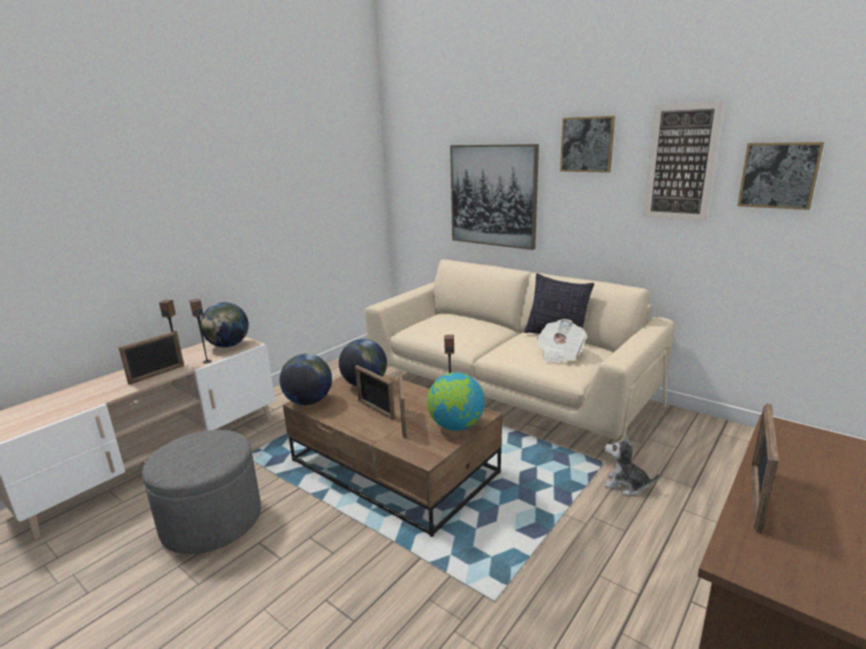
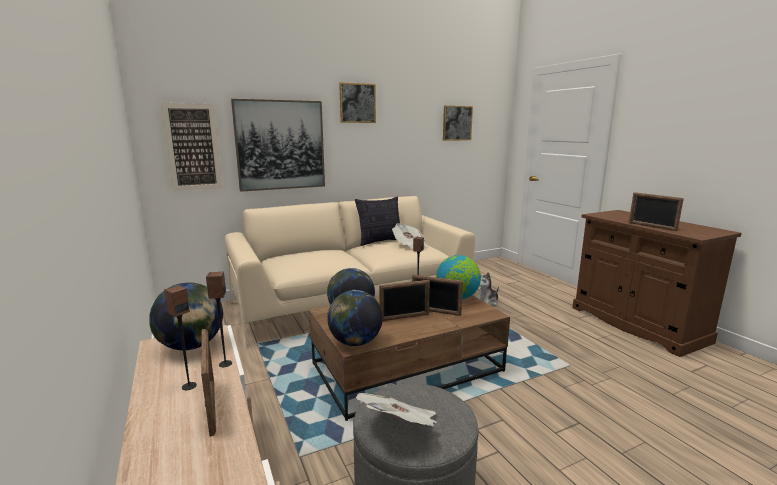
camera: 65 degrees left, 5 degrees down
picture [643,101,724,222] -> picture moved to [161,103,223,191]
none -> newspaper [356,393,437,426]

